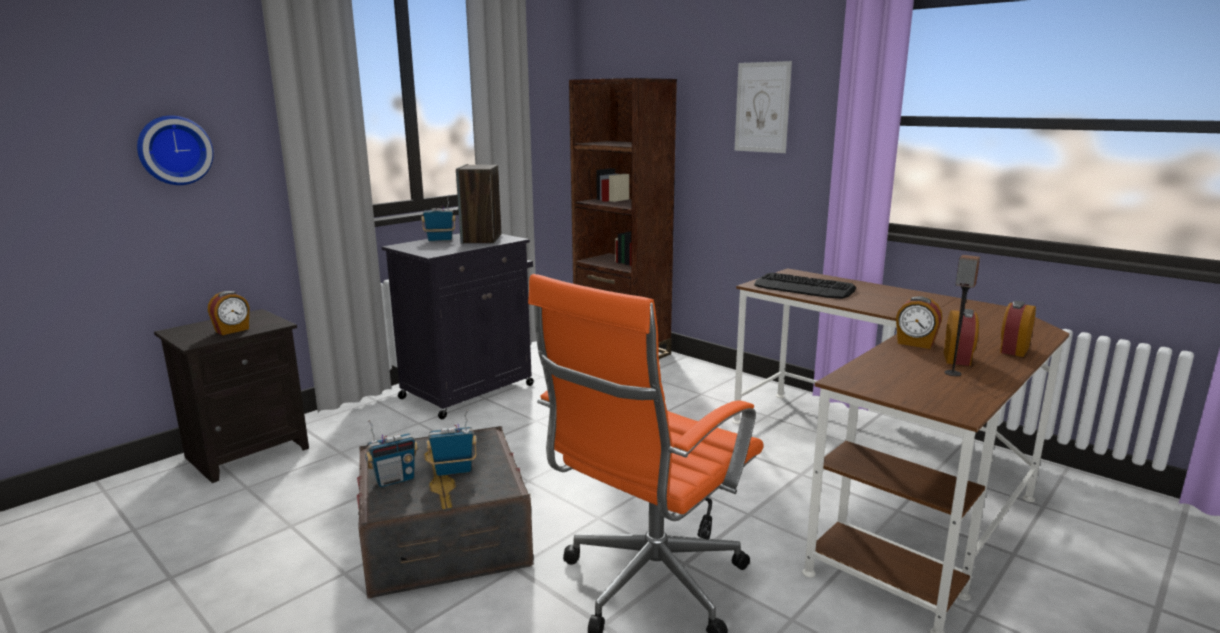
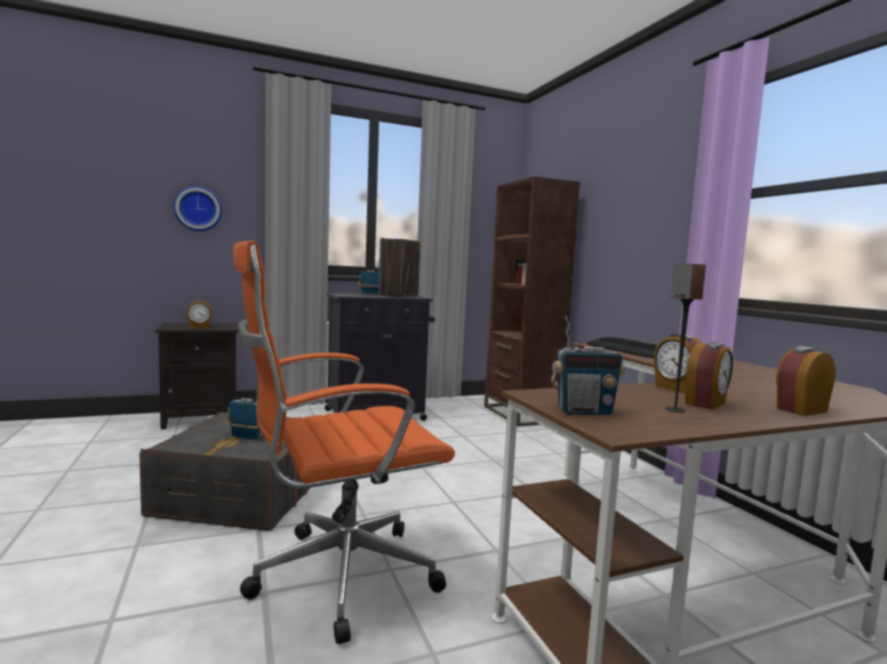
camera: 25 degrees right, 10 degrees down
radio [365,420,418,487] -> radio moved to [551,316,625,415]
picture [734,61,792,153] -> none

